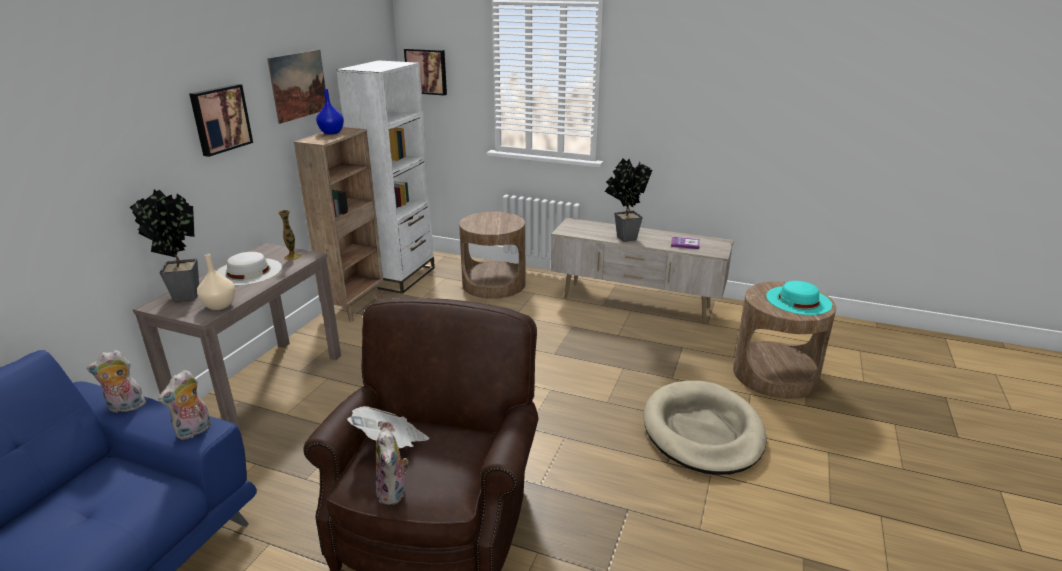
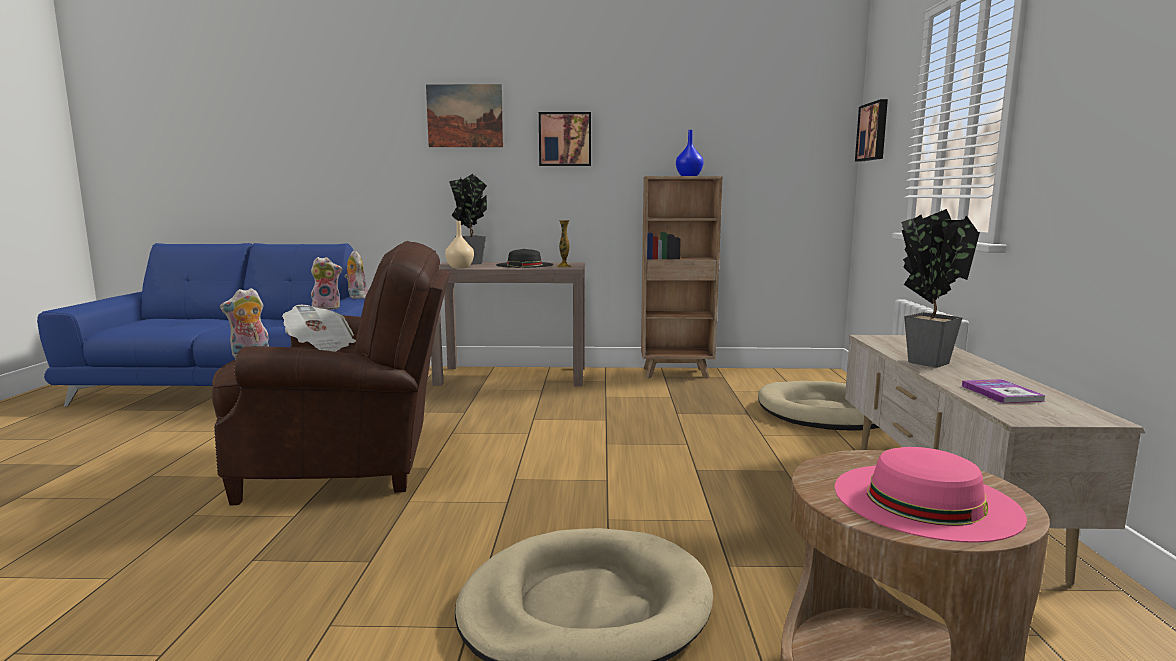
camera: 70 degrees right, 15 degrees down
plush toy [158,370,211,440] -> plush toy turned 150 degrees clockwise [311,257,342,310]
white hat [216,252,282,286] -> black hat [496,249,553,268]
picture [267,50,326,124] -> picture moved to [426,84,503,147]
white bookcase [336,60,435,294] -> none
brown side table [459,212,525,299] -> beige dog bed [758,381,879,430]
turquoise hat [766,281,832,315] -> pink hat [835,447,1027,543]

